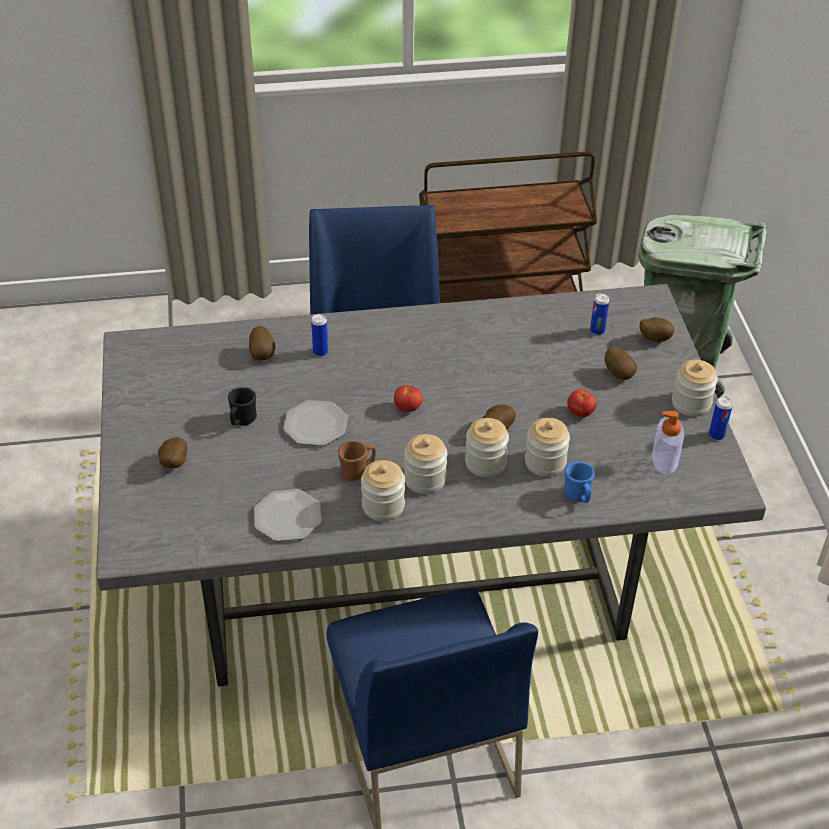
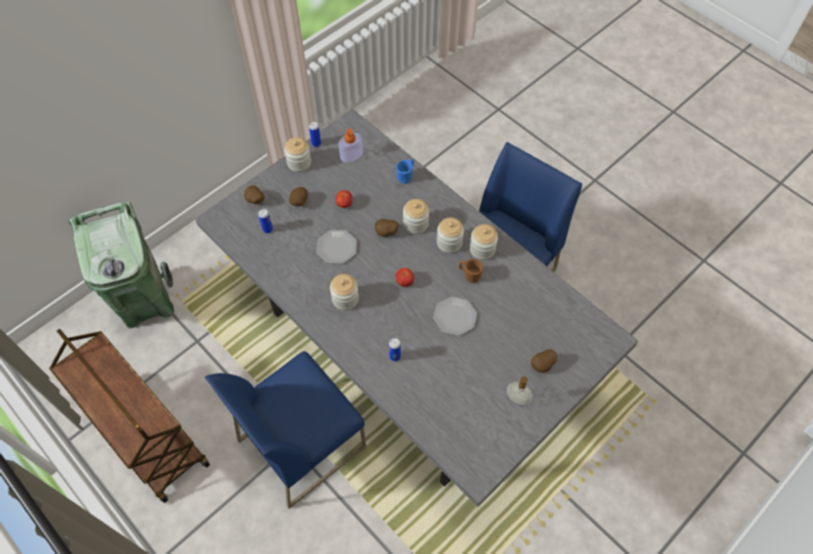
camera: 125 degrees left, 15 degrees up
black mug [228,387,257,426] -> none
potato [249,326,275,360] -> none
plate [254,489,322,542] -> plate moved to [316,230,357,264]
jar [525,418,570,477] -> jar moved to [330,274,359,310]
none -> soap dispenser [507,377,533,405]

